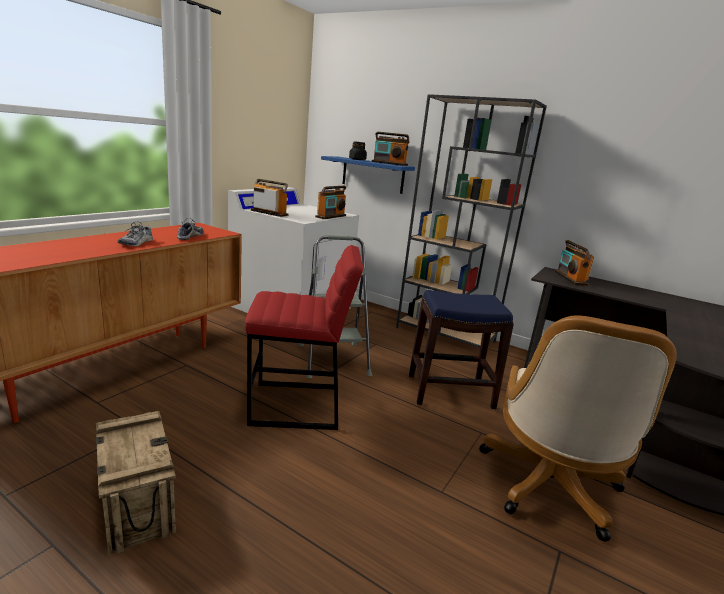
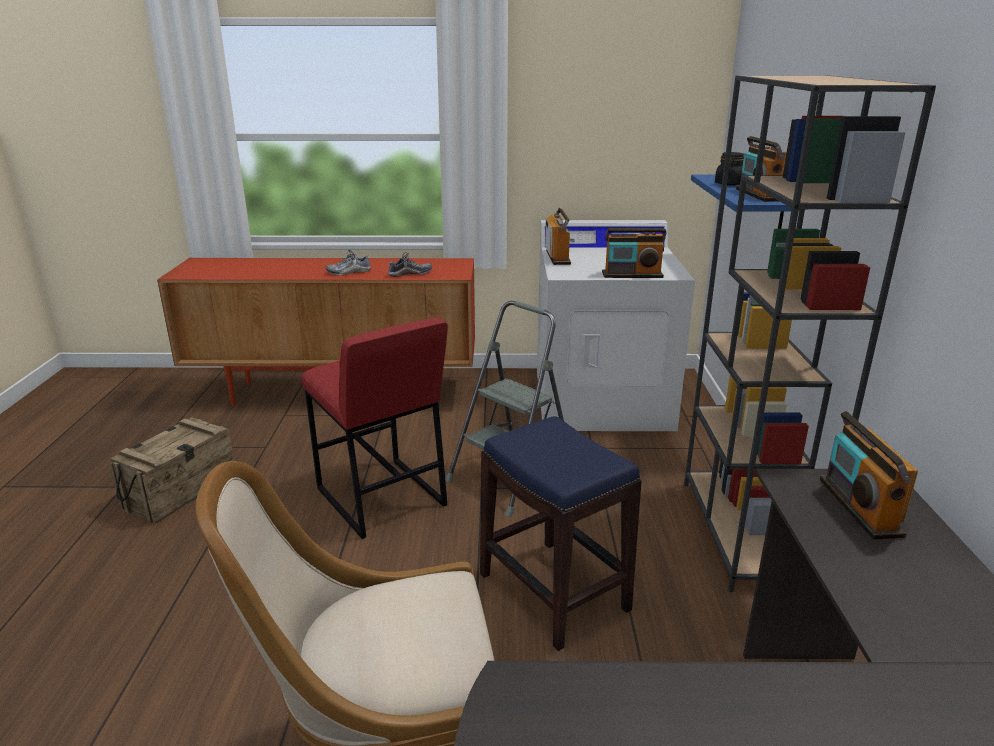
camera: 60 degrees right, 5 degrees up
radio [555,240,594,286] -> radio turned 60 degrees counterclockwise [820,411,918,540]

